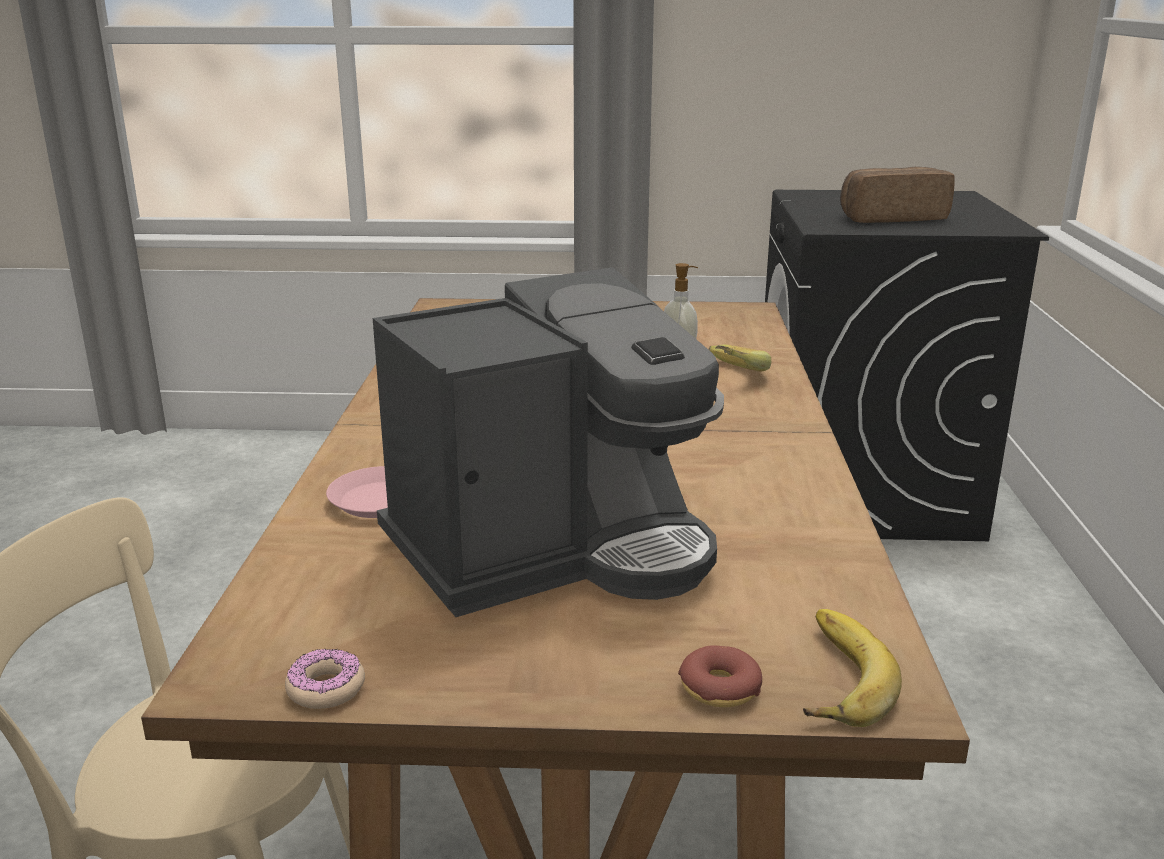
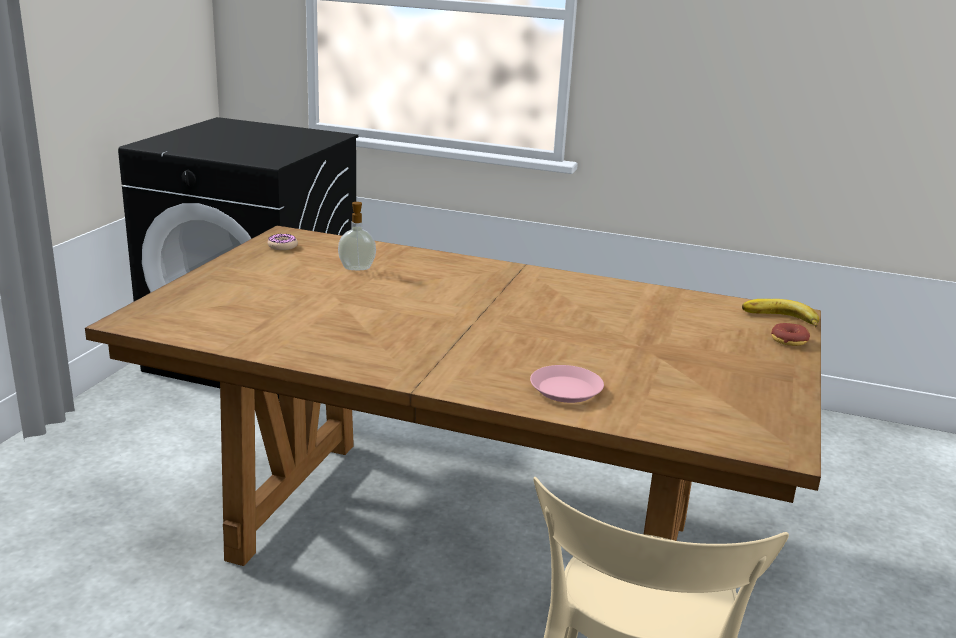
camera: 75 degrees left, 0 degrees up
donut [285,649,365,709] -> donut moved to [268,234,298,250]
coffee machine [373,267,724,617] -> none
banana [708,345,771,371] -> none
bread [840,167,955,223] -> none

